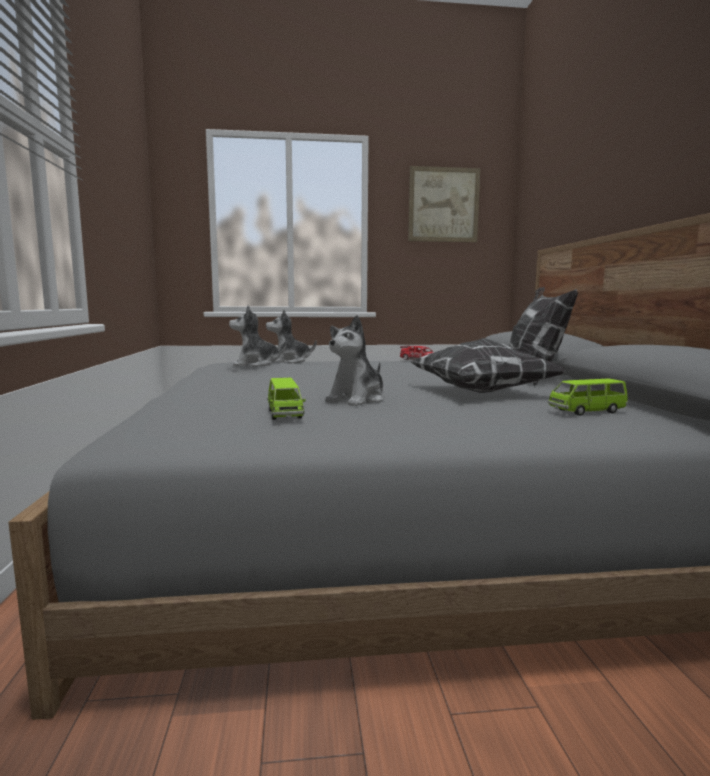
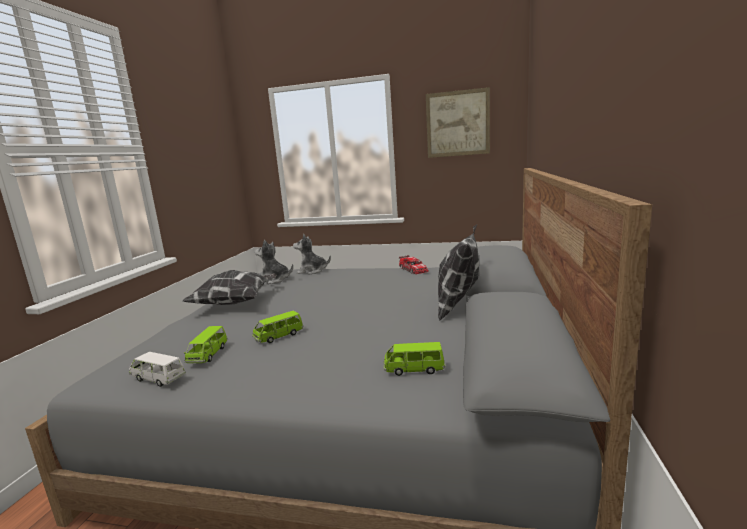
camera: 20 degrees right, 5 degrees up
plush toy [325,315,385,406] -> green toy car [252,311,303,343]
pillow [411,338,565,393] -> pillow moved to [183,270,277,305]
none -> white toy car [129,352,186,387]

